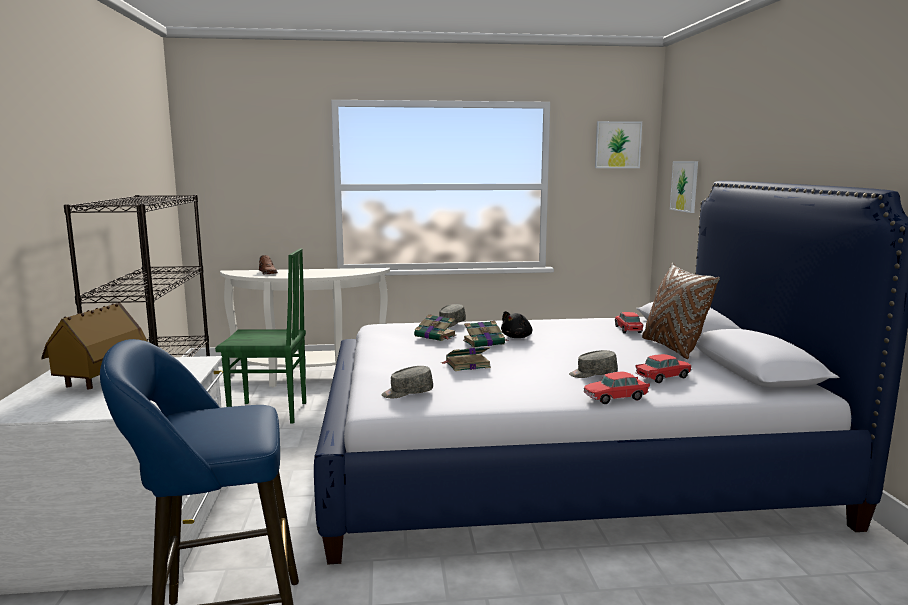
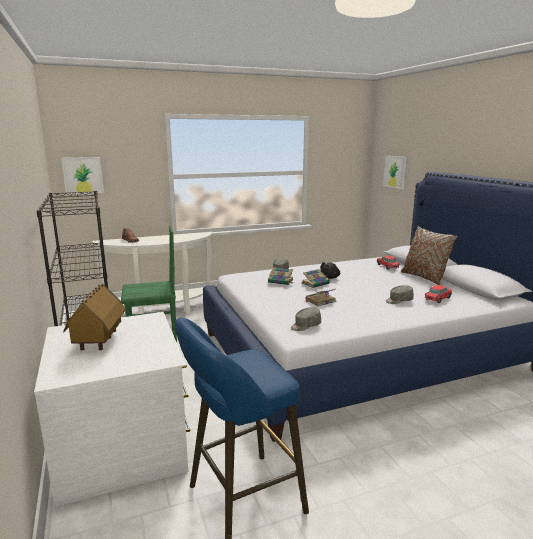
camera: 15 degrees left, 5 degrees up
toy car [584,371,650,404] -> none
picture [595,121,642,168] -> picture moved to [61,157,104,194]

